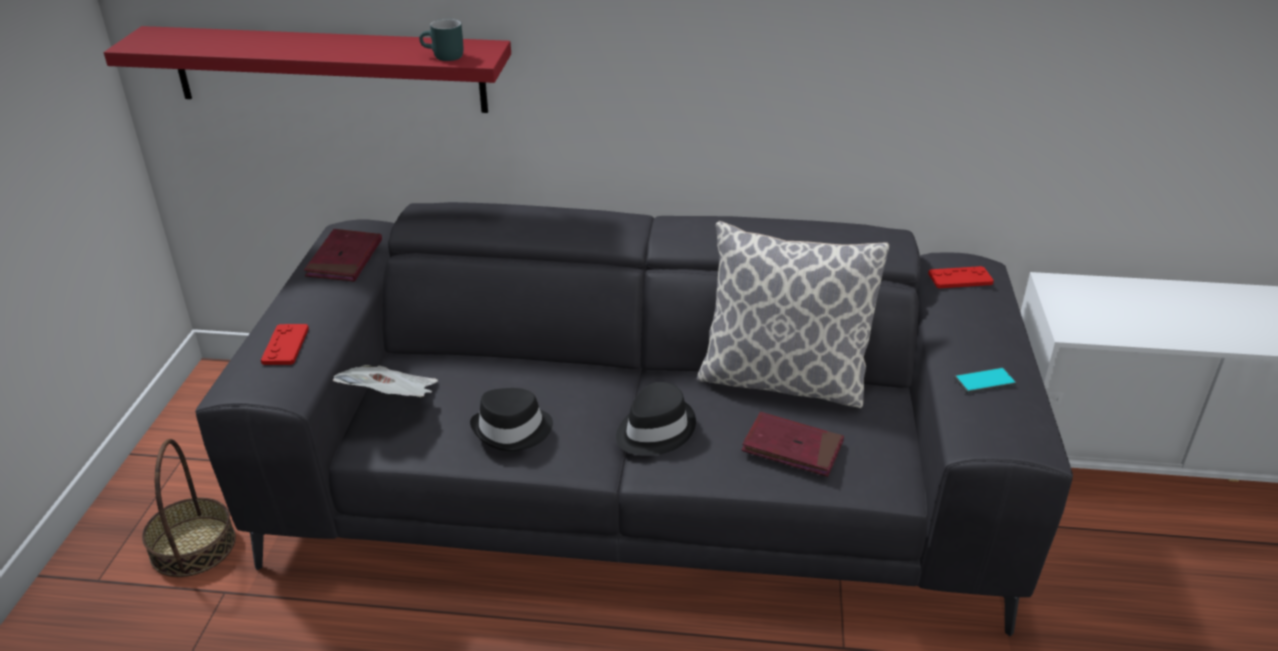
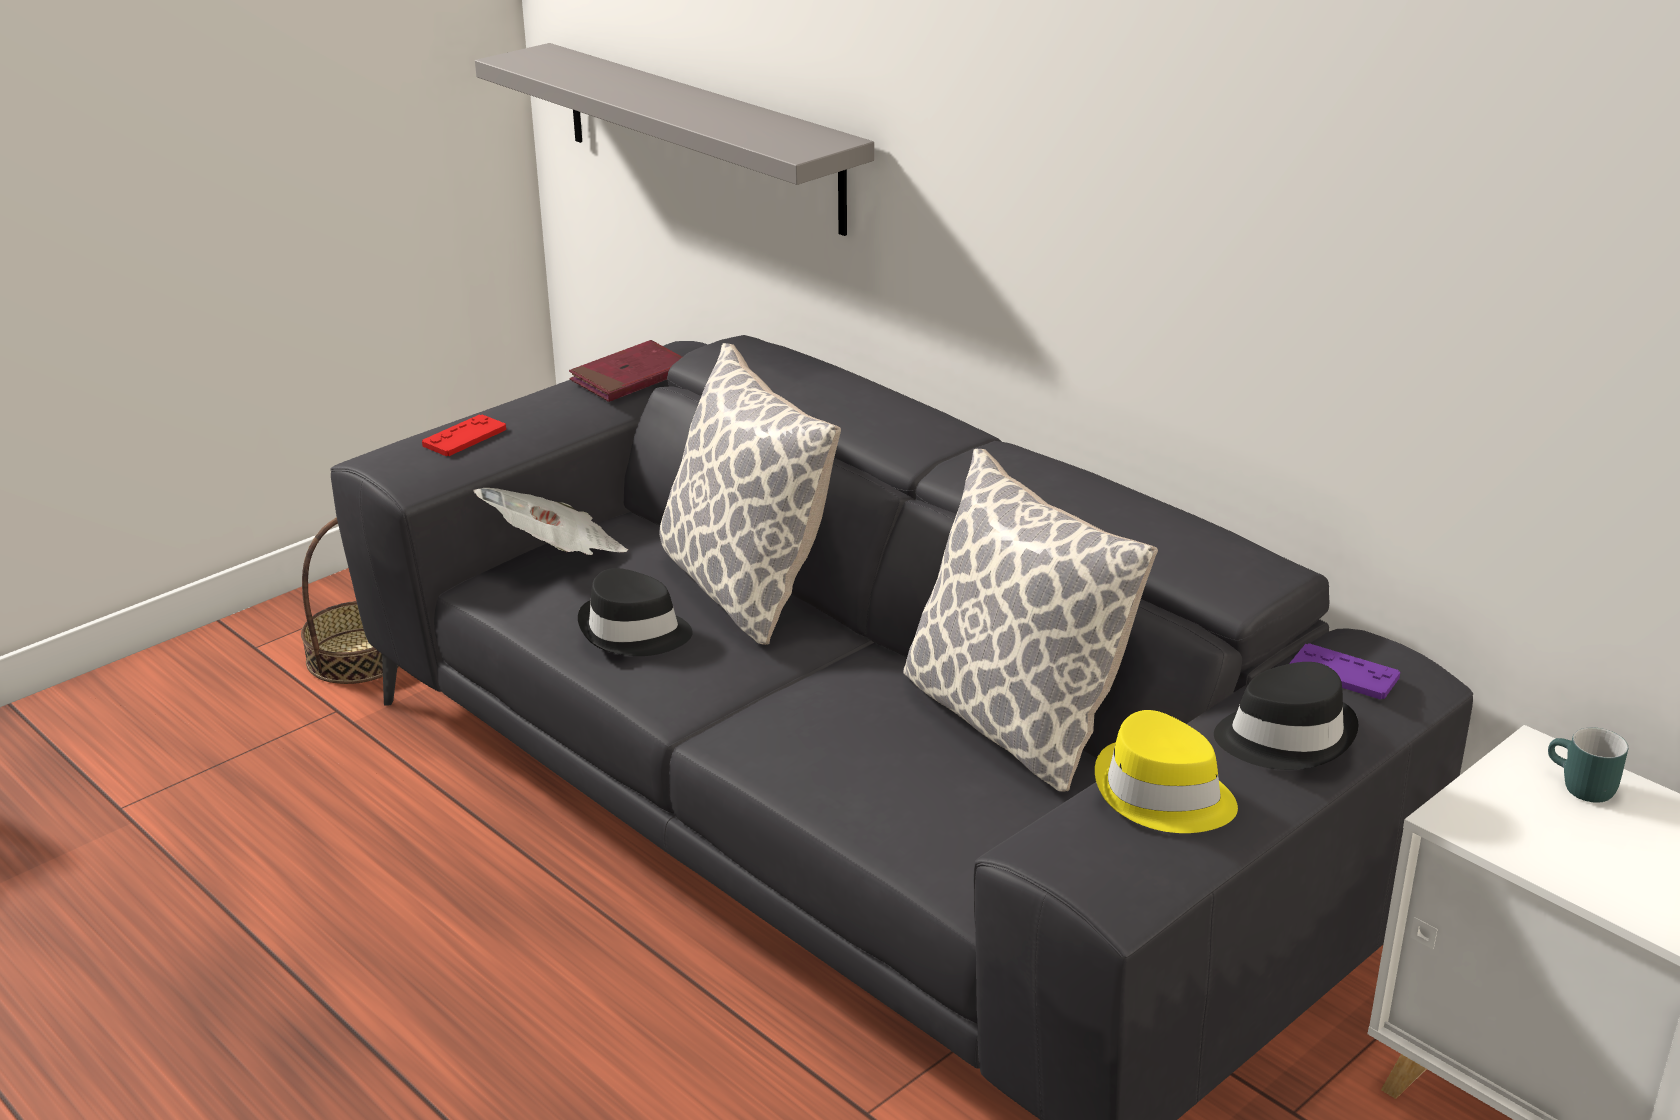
camera: 40 degrees right, 5 degrees down
red shelf [104,26,511,113] -> grey shelf [475,43,874,236]
turquoise mug [419,19,463,61] -> turquoise mug moved to [1548,727,1628,803]
black hat [616,382,696,456] -> black hat moved to [1214,662,1359,770]
red book [741,412,844,477] -> none
red game controller [928,266,994,288] -> purple game controller [1289,643,1400,700]
phone [954,367,1016,393] -> yellow hat [1095,710,1238,833]
none -> pillow [659,343,841,645]

